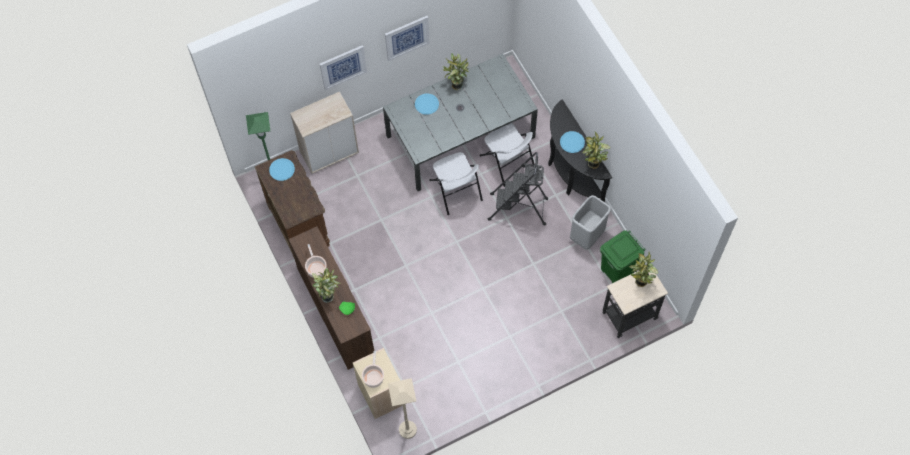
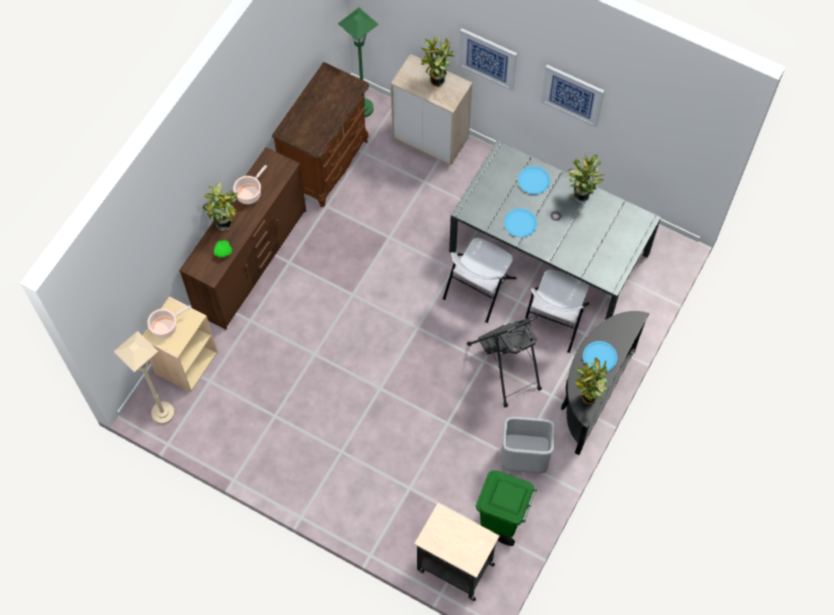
camera: 55 degrees right, 0 degrees up
blue plate [269,158,295,181] -> blue plate moved to [504,208,537,237]
potted plant [629,252,658,287] -> potted plant moved to [420,36,454,87]

